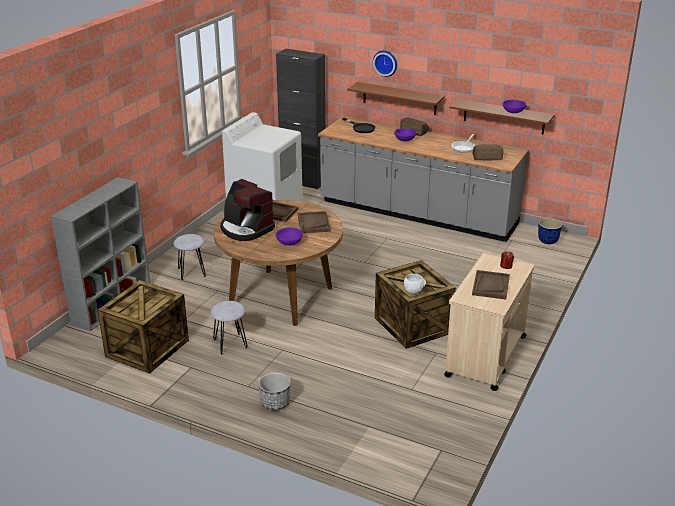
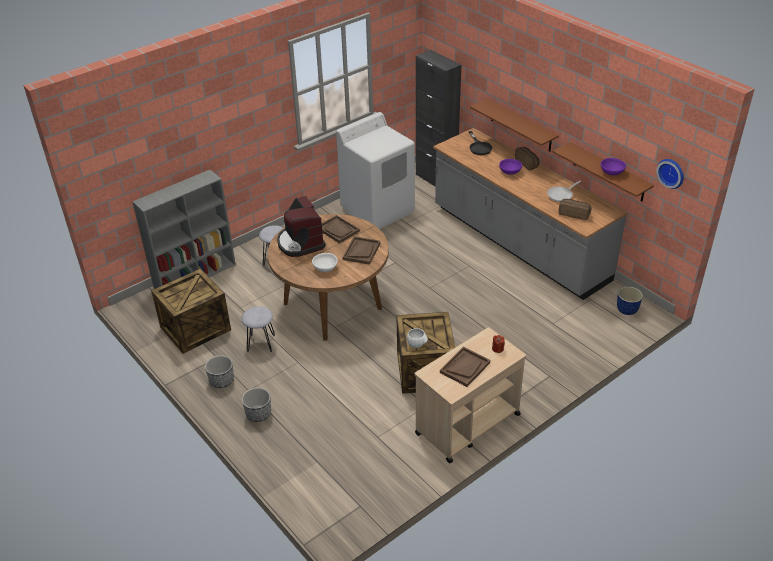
camera: 25 degrees right, 10 degrees up
purple bowl [275,227,303,245] -> white bowl [312,253,338,272]
wall clock [373,51,397,77] -> wall clock moved to [656,159,684,189]
none -> planter [205,355,234,388]

